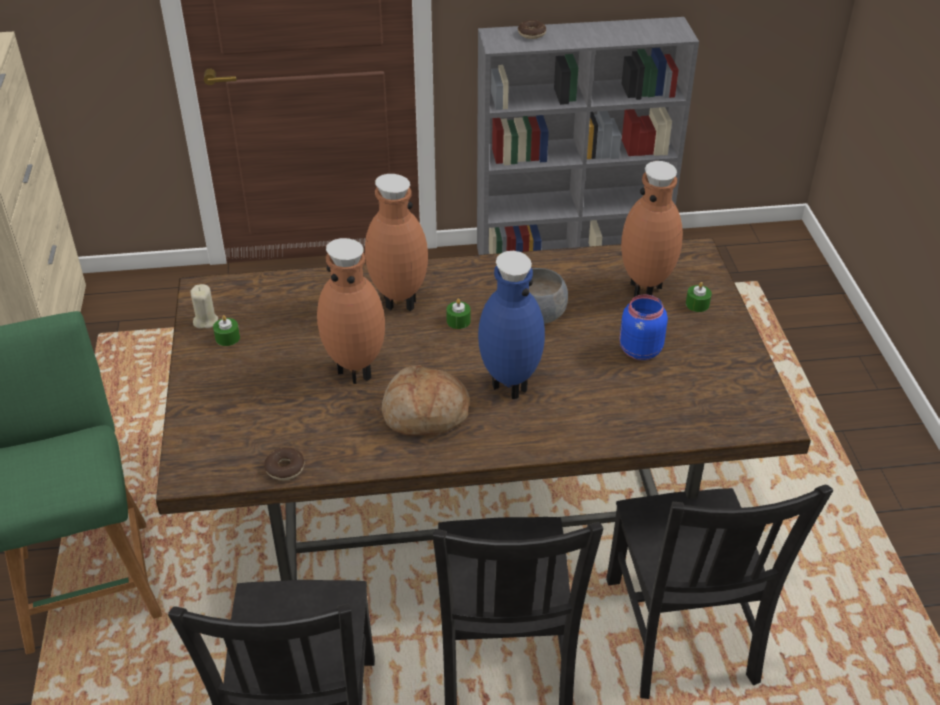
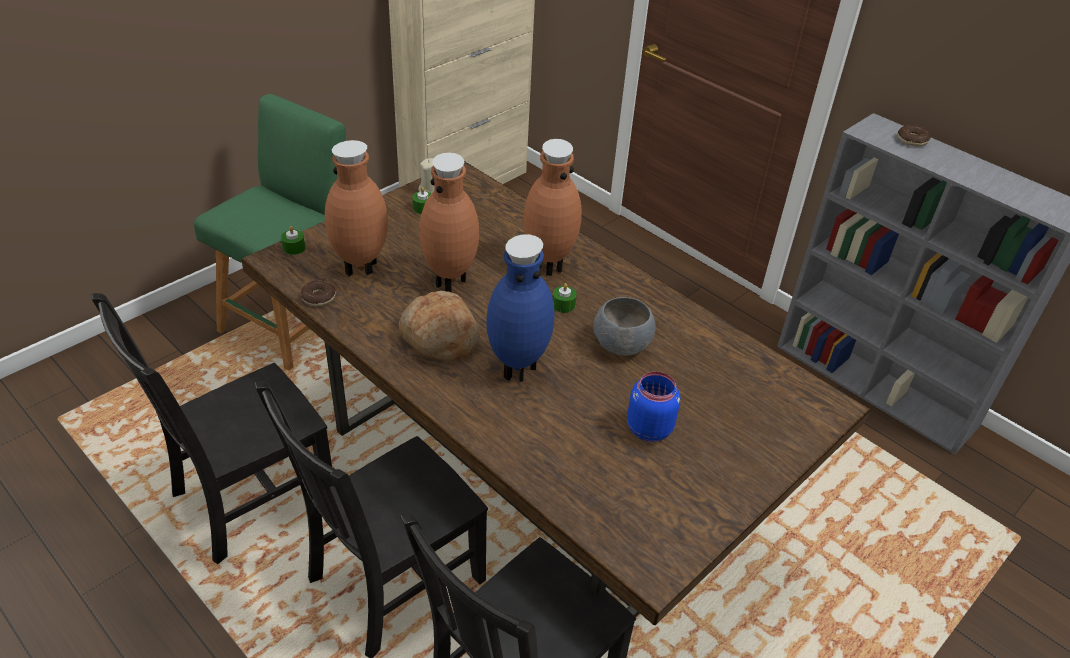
camera: 50 degrees right, 0 degrees up
brown vase [621,161,683,297] -> brown vase moved to [325,140,388,276]
green candle [686,282,712,312] -> green candle moved to [281,226,306,255]

